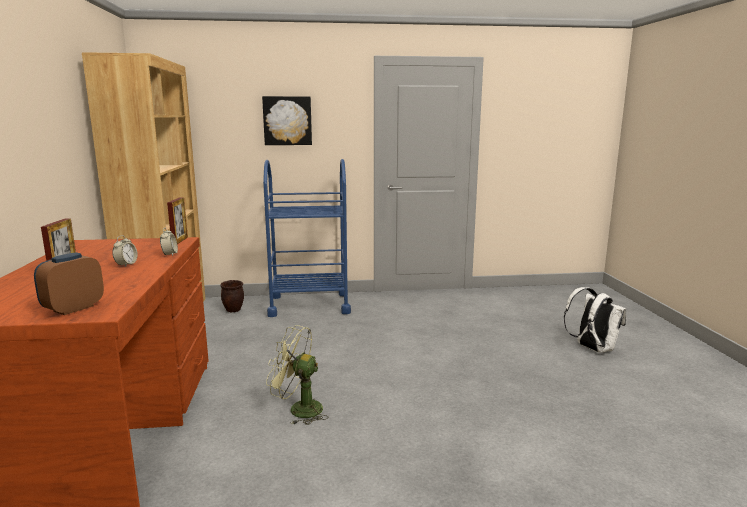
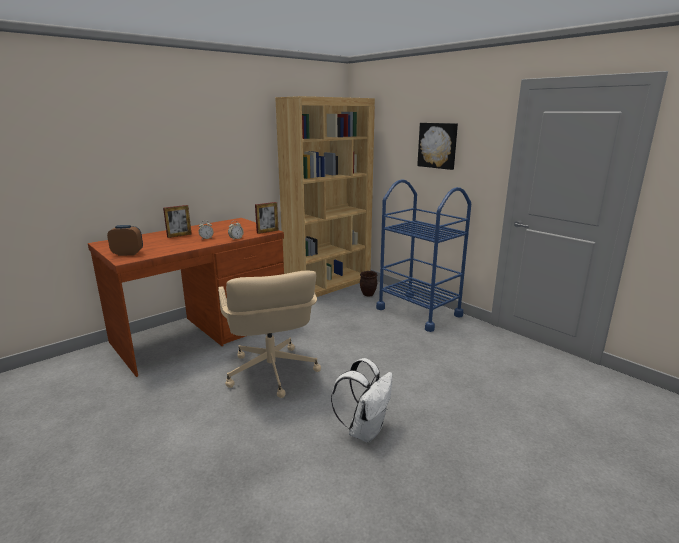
camera: 55 degrees right, 5 degrees up
green fan [266,325,328,425] -> beige office chair [218,270,321,398]
white backpack [564,287,627,353] -> white backpack moved to [331,358,393,443]

